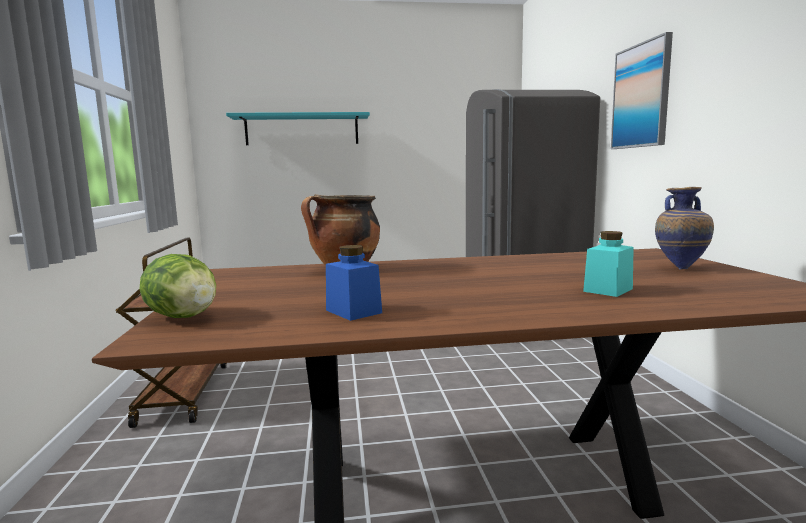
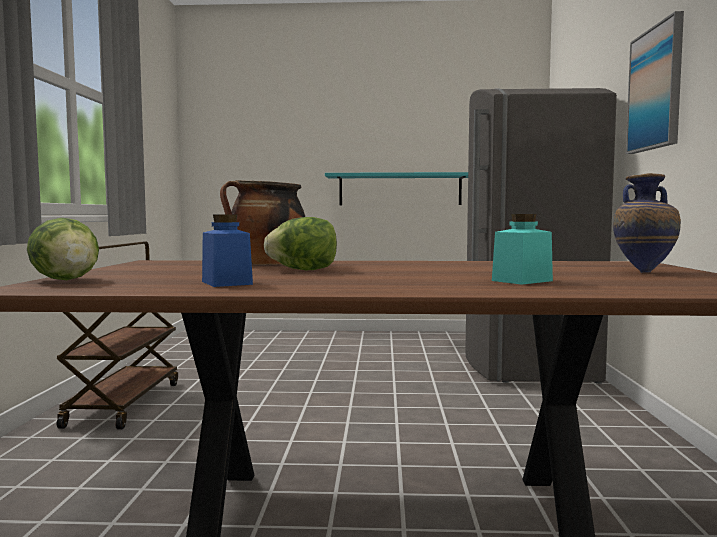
camera: 10 degrees right, 5 degrees down
turquoise shelf [226,112,370,145] -> turquoise shelf moved to [325,172,468,205]
none -> lettuce [264,217,337,270]

